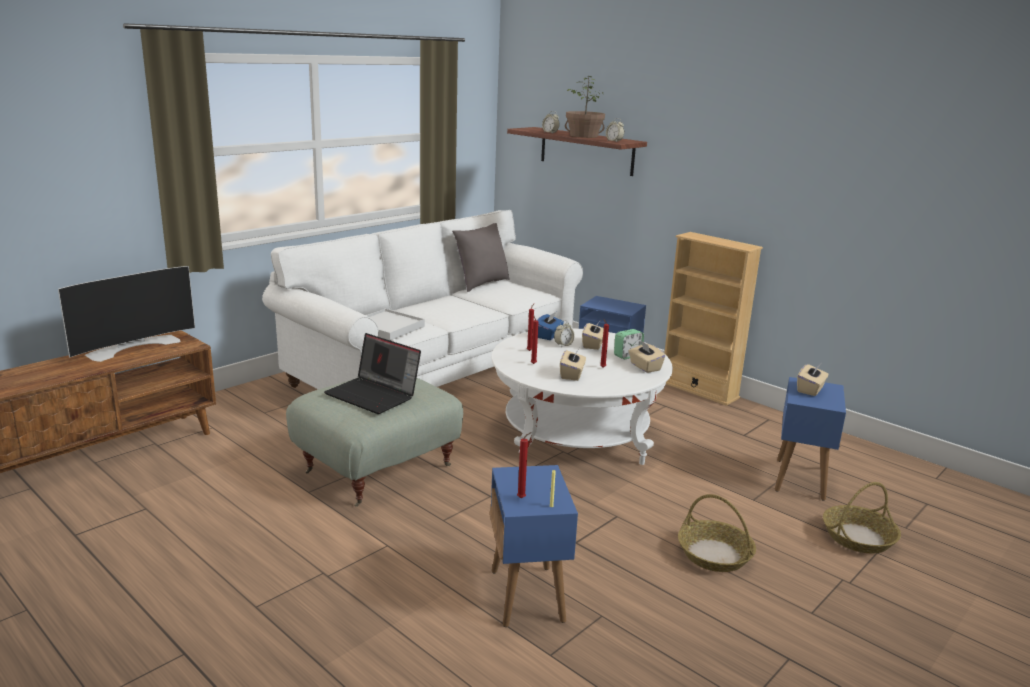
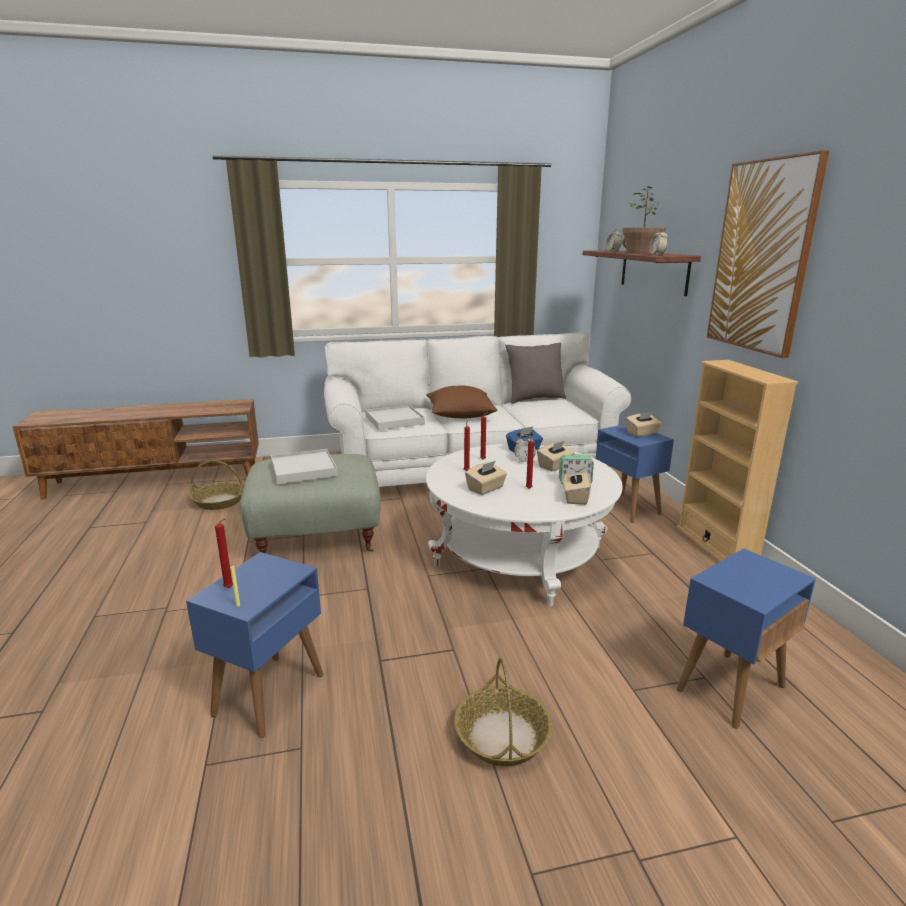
camera: 35 degrees right, 0 degrees up
television [58,266,195,362] -> none
laptop [324,333,421,414] -> white tray [271,449,337,484]
beige tissue box [797,364,828,396] -> beige tissue box moved to [626,411,661,437]
basket [823,482,901,554] -> basket moved to [190,460,244,510]
none -> brown pillow [426,386,498,418]
none -> picture [707,150,829,358]

